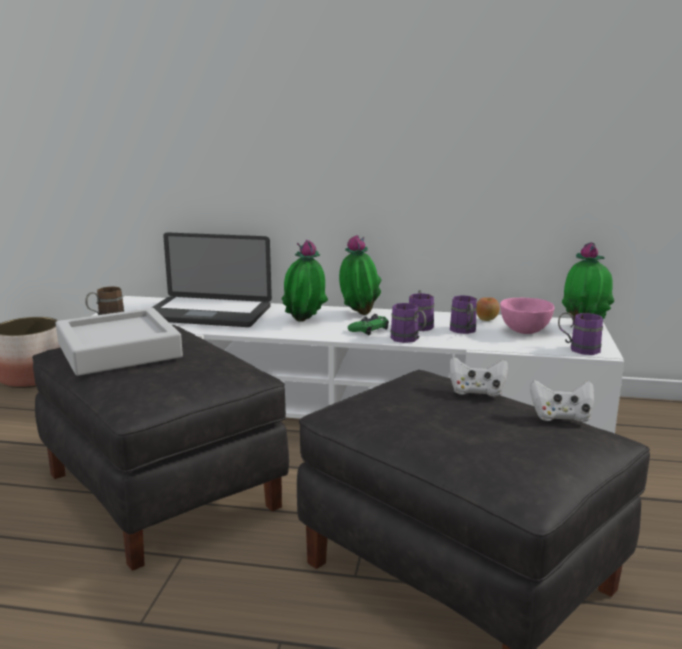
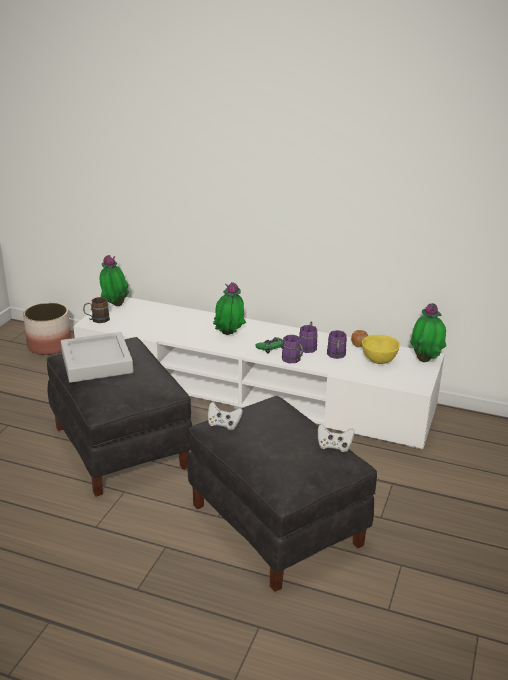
camera: 10 degrees right, 10 degrees up
laptop [152,232,272,327] -> none
potted plant [339,235,382,315] -> potted plant moved to [100,255,129,306]
white game controller [449,357,508,397] -> white game controller moved to [208,402,243,430]
pink bowl [500,298,555,334] -> yellow bowl [362,335,400,364]
purple mug [558,312,603,355] -> none

